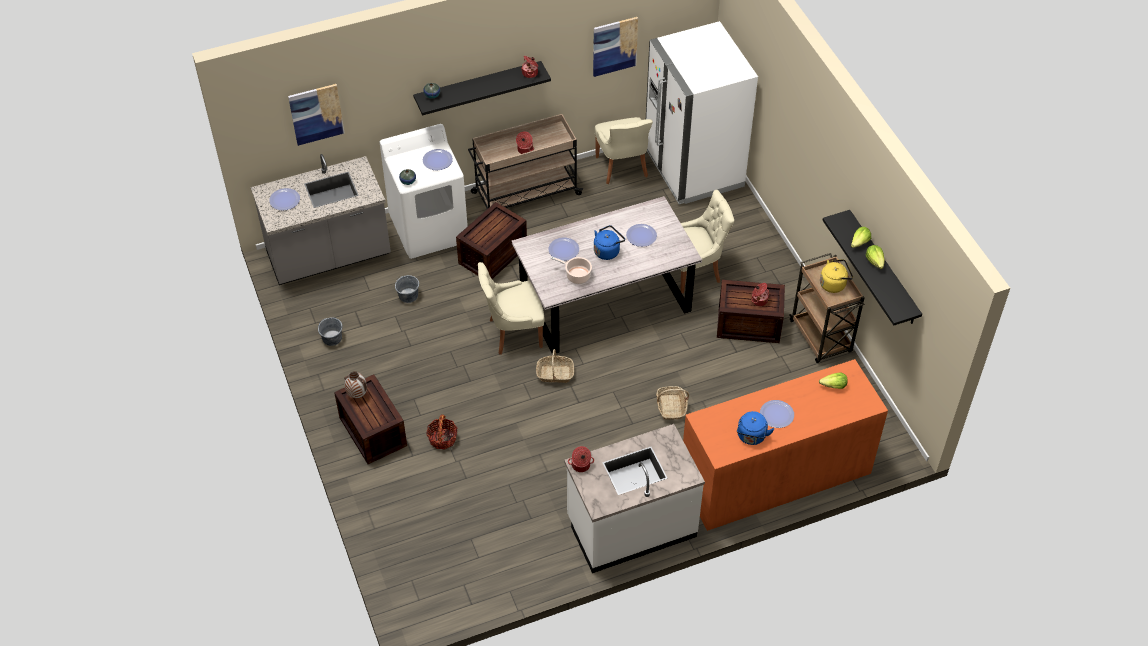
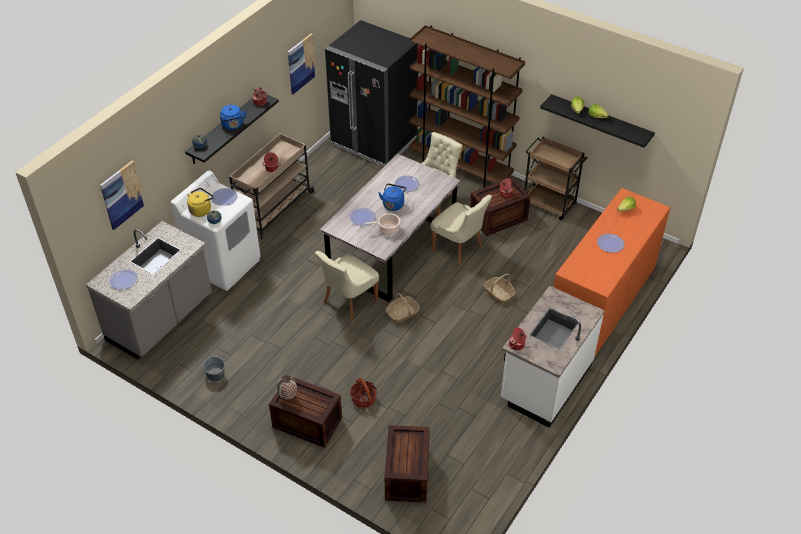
camera: 35 degrees left, 5 degrees down
grey bucket [395,275,419,303] -> none
crate [456,202,527,279] -> crate moved to [385,425,430,503]
beige chair [595,117,653,184] -> beige chair moved to [431,195,492,266]
white fridge [646,21,758,204] -> black fridge [325,20,419,167]
blue kettle [737,411,774,445] -> blue kettle moved to [220,105,246,130]
yellow kettle [820,259,853,293] -> yellow kettle moved to [187,188,214,217]
none -> brown bookcase [409,25,525,188]

